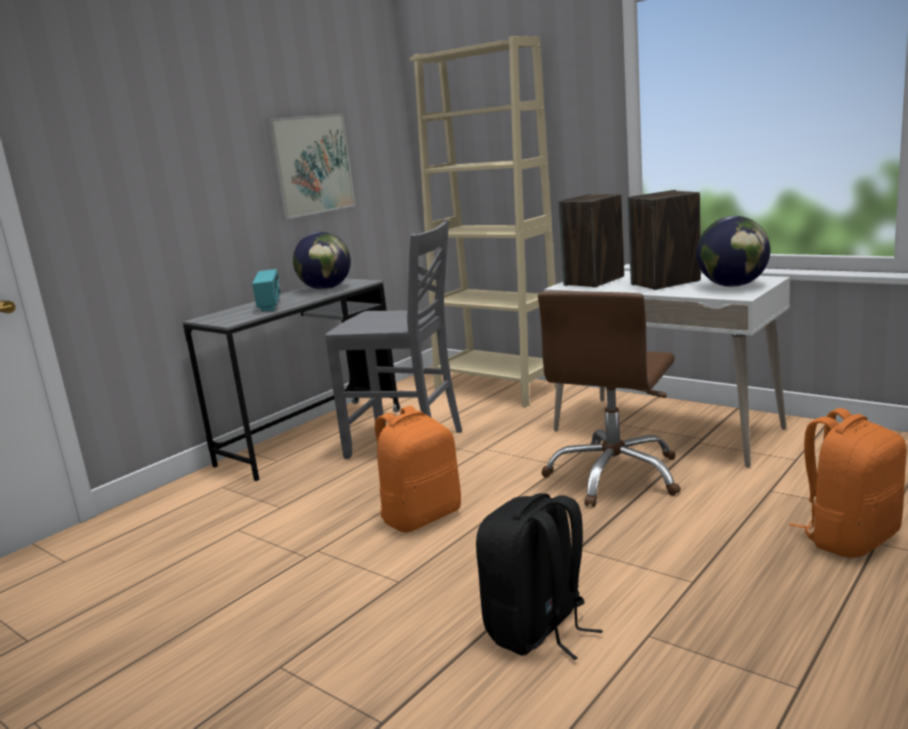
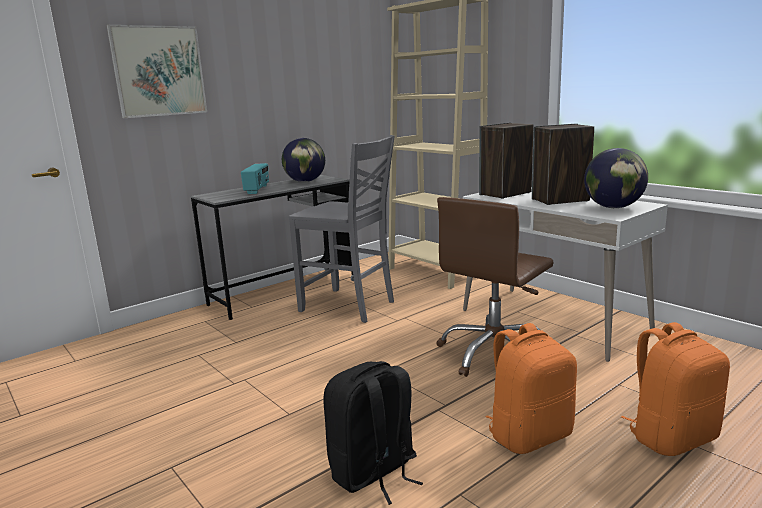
camera: 10 degrees right, 0 degrees up
picture [266,113,356,220] -> picture moved to [107,25,207,118]
orange backpack [375,406,461,533] -> orange backpack moved to [486,323,577,454]

